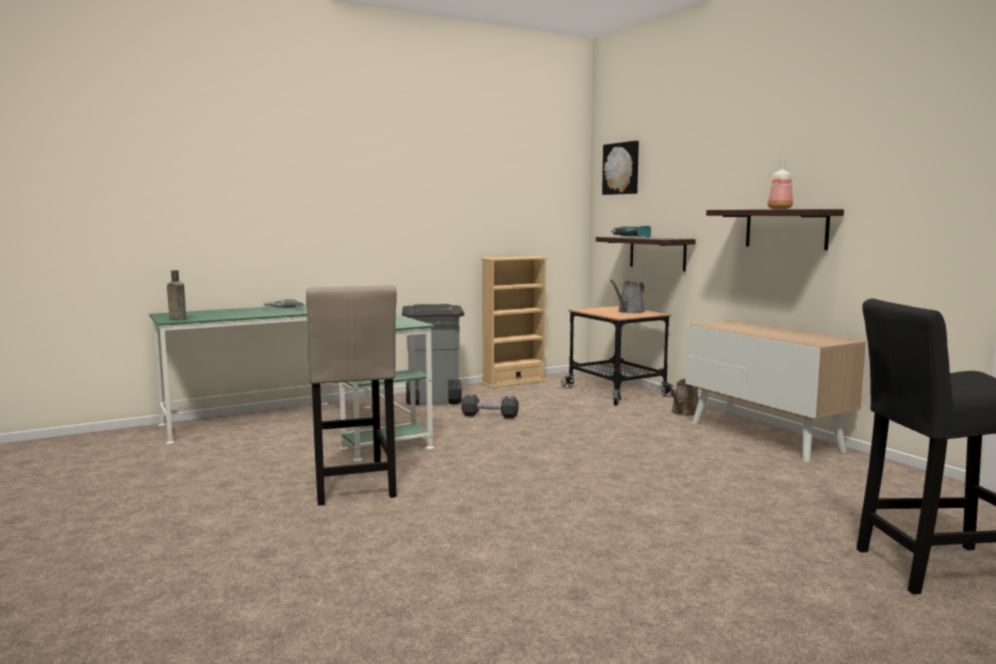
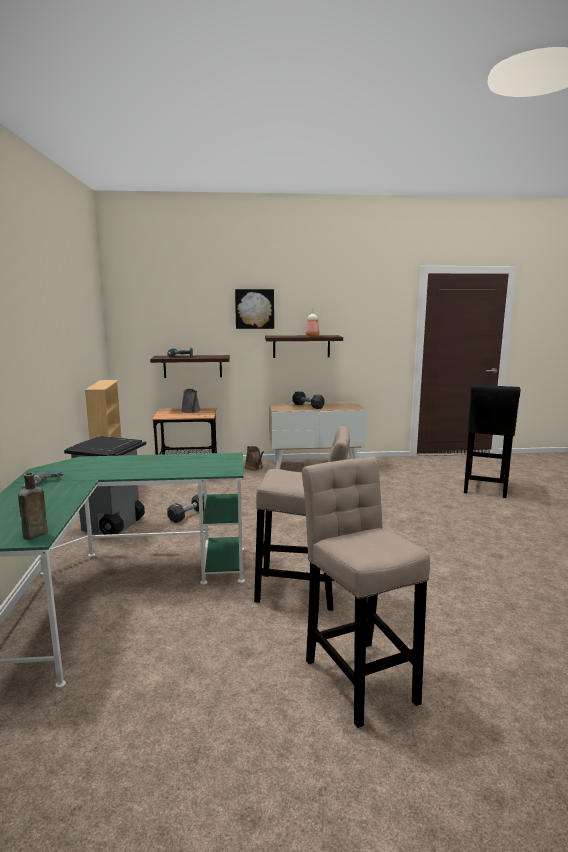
camera: 65 degrees left, 5 degrees up
picture [602,141,639,195] -> picture moved to [235,289,274,329]
none -> black dumbbell [293,391,325,409]
none -> beige stool [302,457,430,728]

